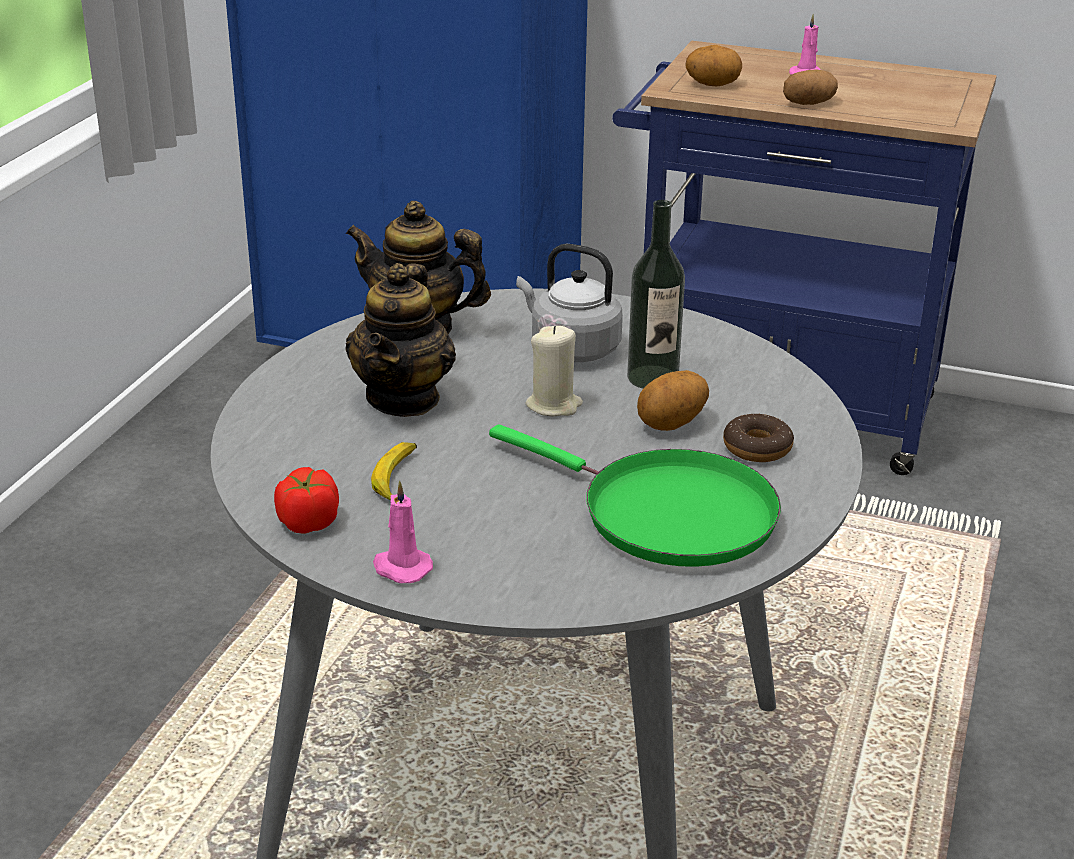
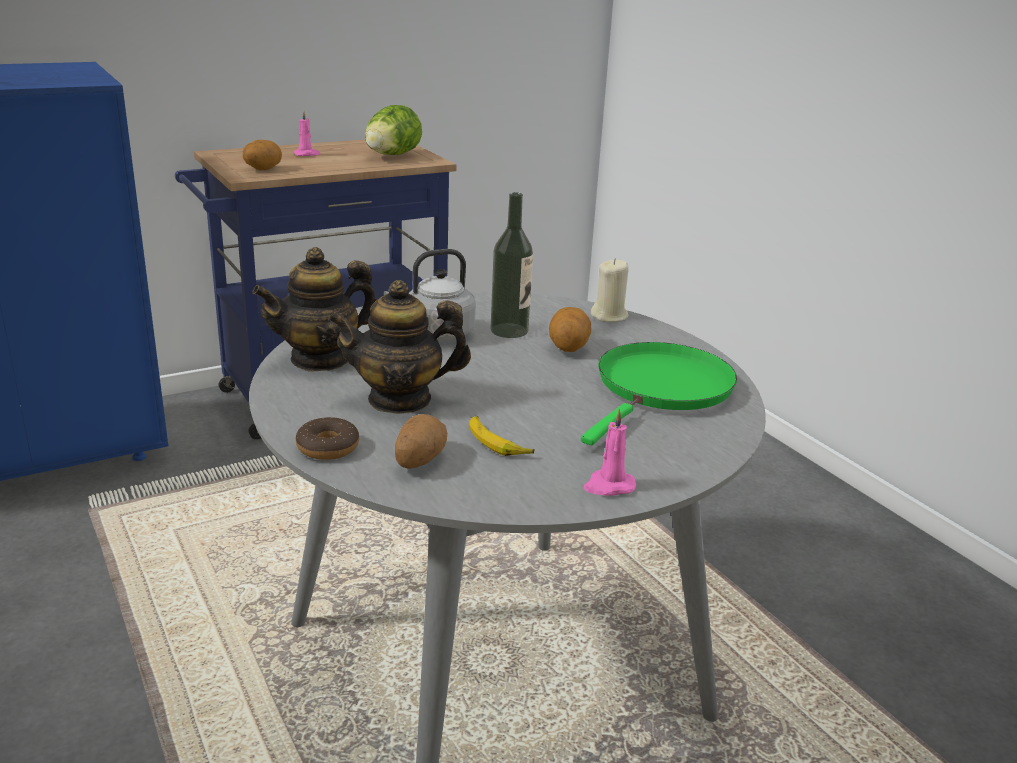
camera: 50 degrees left, 5 degrees down
tomato [274,467,339,534] -> none
teapot [345,263,456,417] -> teapot turned 120 degrees clockwise [328,280,471,414]
green frying pan [489,424,781,567] -> green frying pan turned 45 degrees counterclockwise [581,342,737,445]
beige candle [526,326,583,416] -> beige candle moved to [591,258,629,322]
donut [723,414,794,462] -> donut moved to [296,417,359,460]
potato [783,70,838,105] -> potato moved to [395,414,447,469]
none -> lettuce [365,105,422,155]

